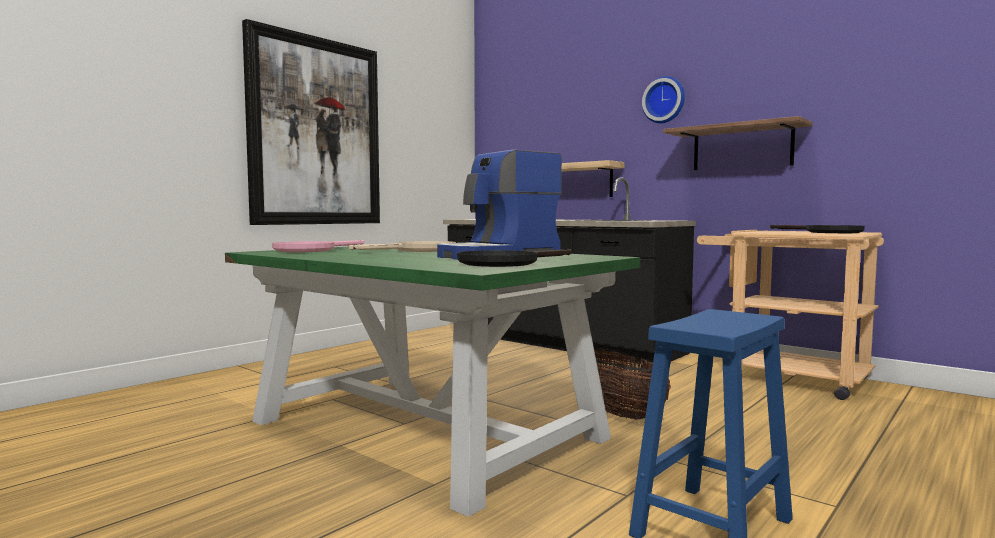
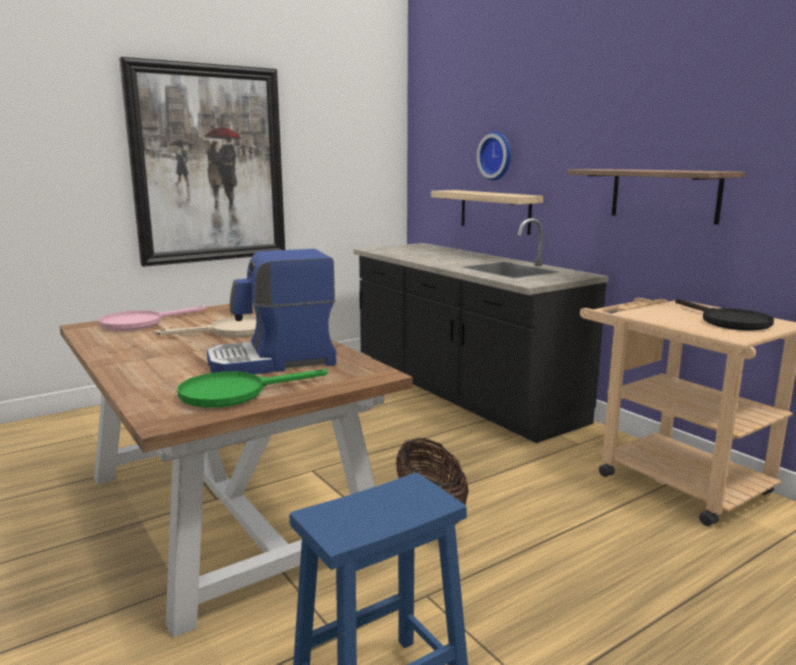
camera: 15 degrees right, 10 degrees up
green dining table [225,247,640,517] -> brown dining table [60,303,413,638]
black frying pan [457,249,572,267] -> green frying pan [178,369,327,408]
wall clock [642,76,685,123] -> wall clock moved to [477,131,511,180]

